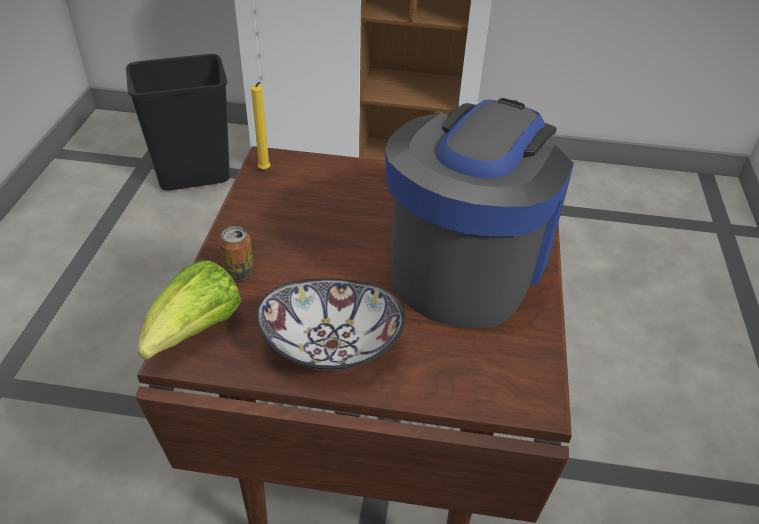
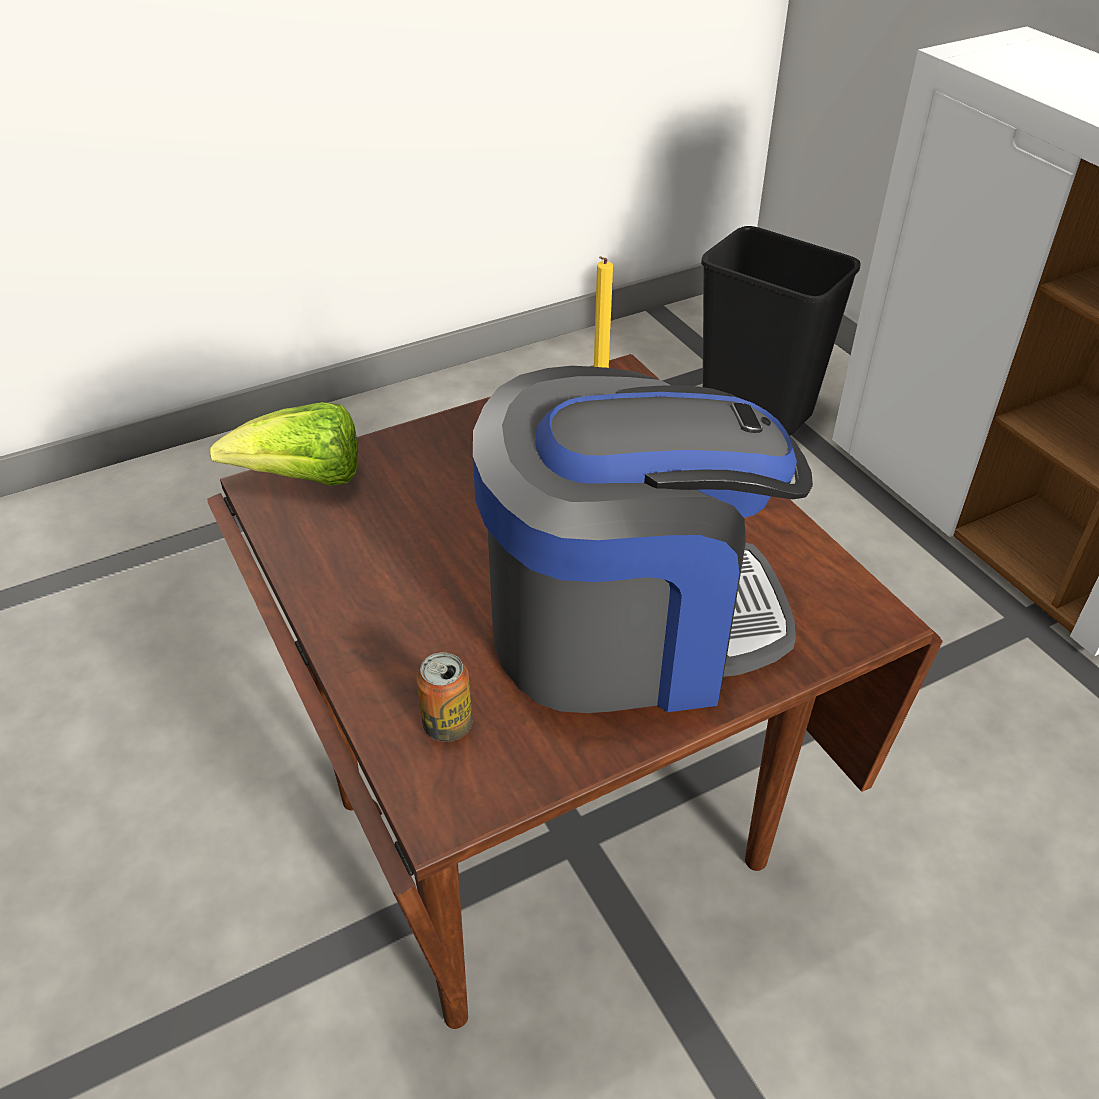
camera: 55 degrees right, 0 degrees up
can [219,226,254,280] -> can moved to [416,652,473,742]
bowl [257,278,406,371] -> none

